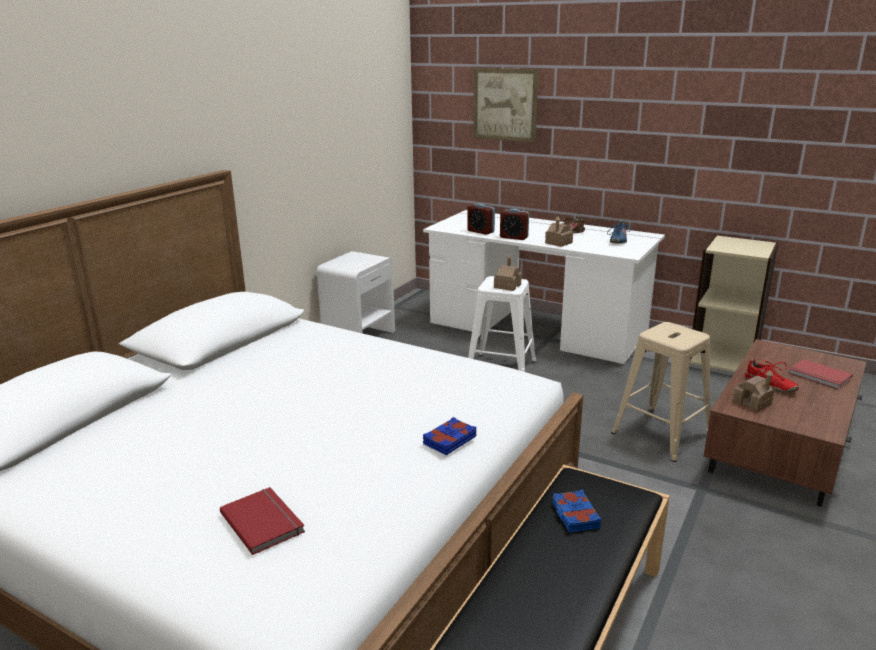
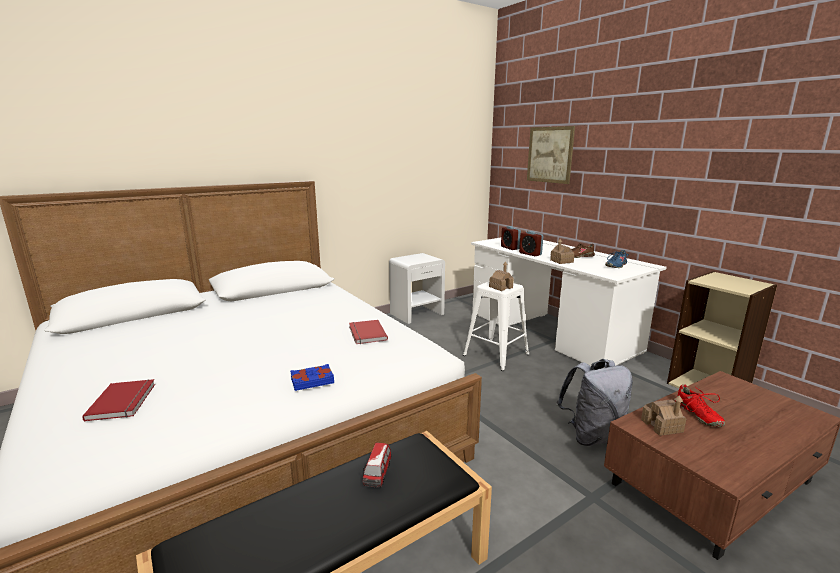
camera: 25 degrees right, 5 degrees down
blue book [552,490,601,532] -> toy car [362,442,391,488]
beige stool [611,322,711,462] -> grey backpack [556,359,633,446]
red book [789,359,853,389] -> red book moved to [349,320,388,344]

